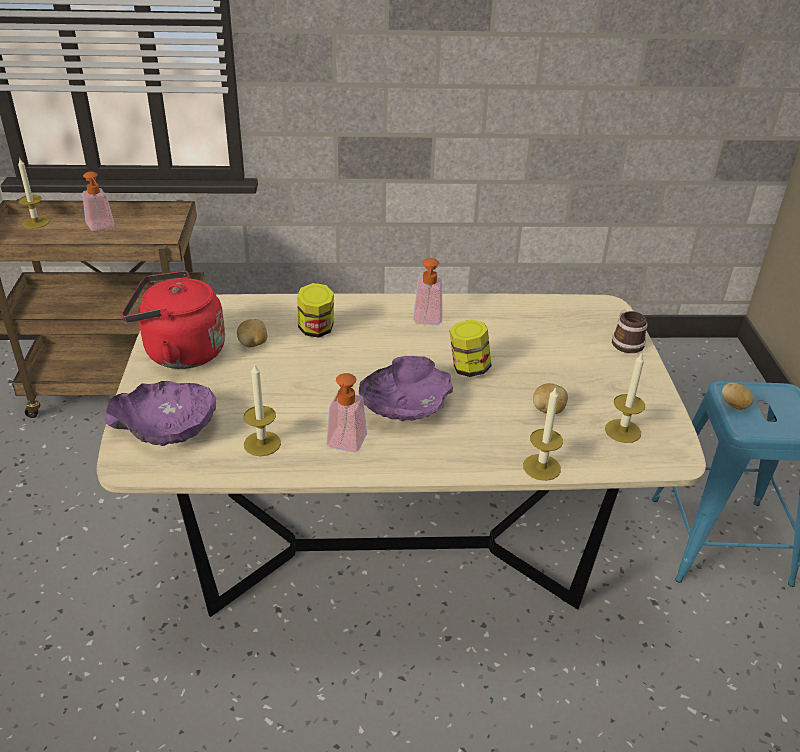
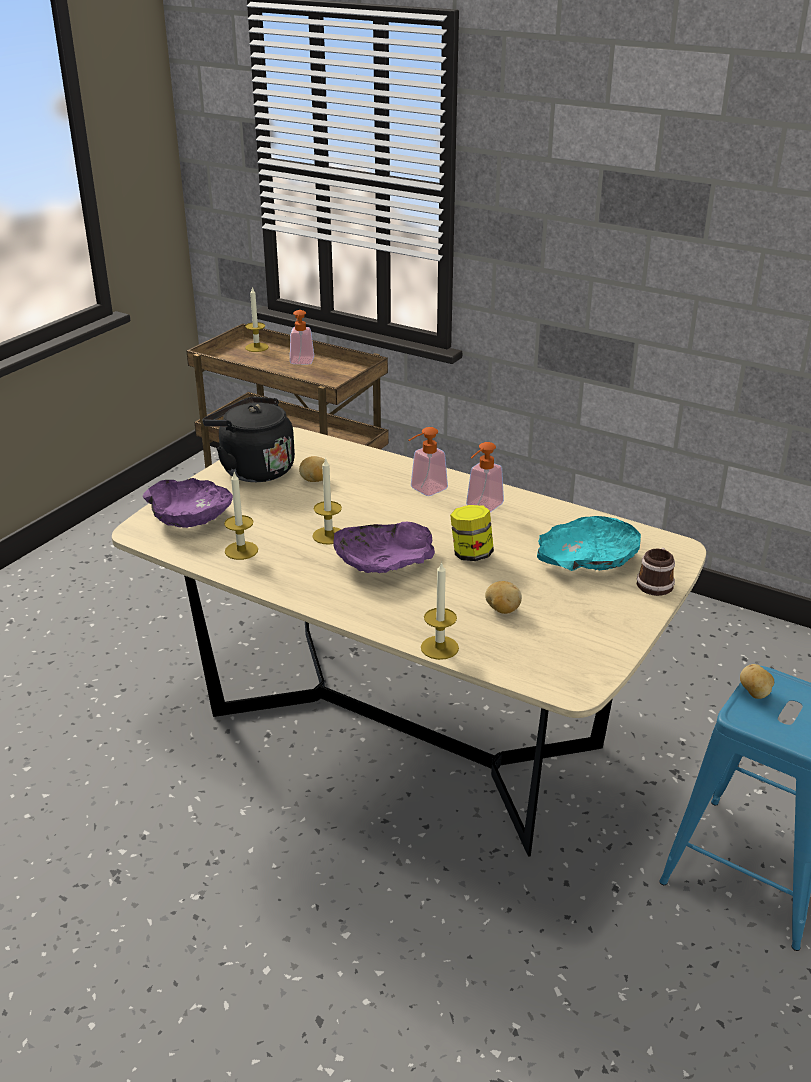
camera: 35 degrees right, 5 degrees down
red kettle [122,271,225,369] -> black kettle [202,397,295,482]
jar [297,283,334,338] -> none
soap dispenser [326,373,367,453] -> soap dispenser moved to [409,427,448,496]
candle [605,353,645,443] -> candle moved to [312,457,342,545]
none -> turquoise bowl [537,516,641,571]

